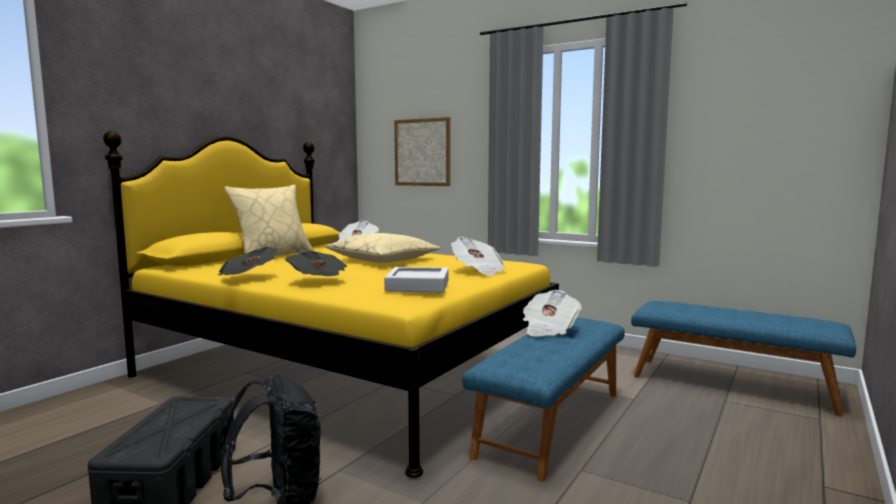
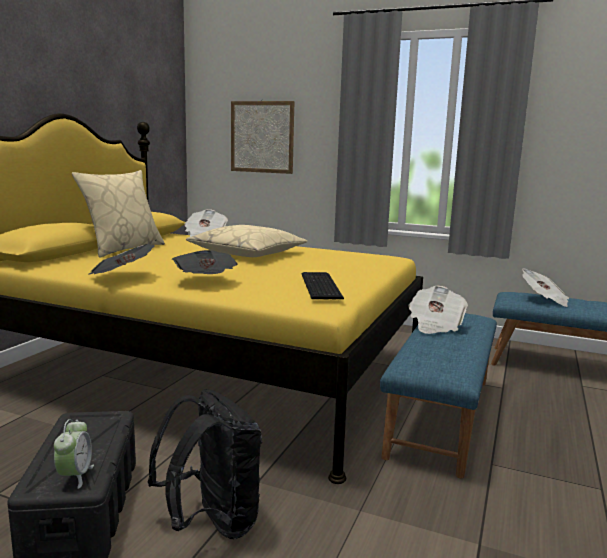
camera: 10 degrees left, 5 degrees up
grey tray [384,267,449,292] -> keyboard [301,272,344,299]
newspaper [451,237,506,276] -> newspaper moved to [522,268,569,307]
none -> alarm clock [54,419,94,489]

